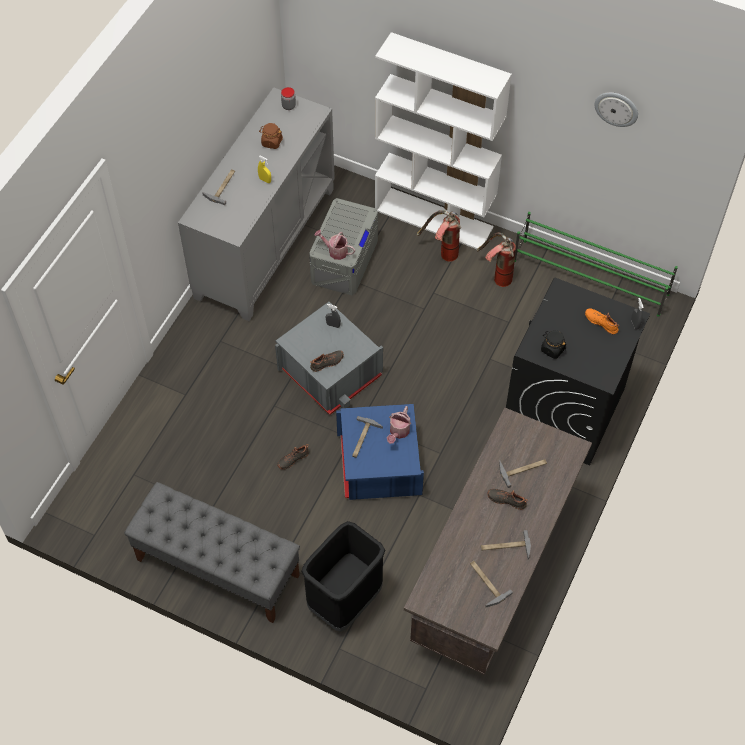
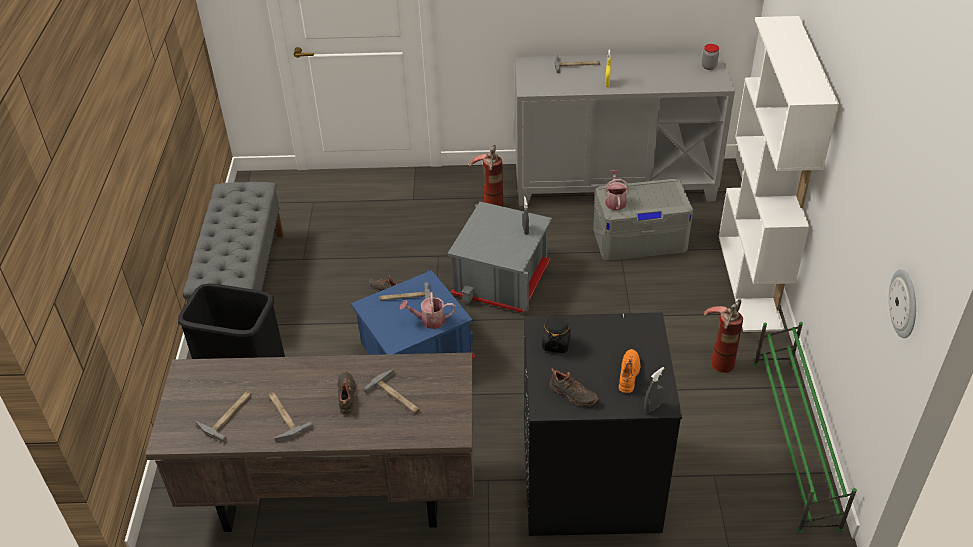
camera: 65 degrees right, 15 degrees down
brown jar [259,123,283,149] -> none
black shoe [310,350,344,372] -> black shoe moved to [549,368,598,406]
fire extinguisher [417,210,461,262] -> fire extinguisher moved to [469,145,503,206]
wall clock [595,92,638,127] -> wall clock moved to [889,269,916,338]

